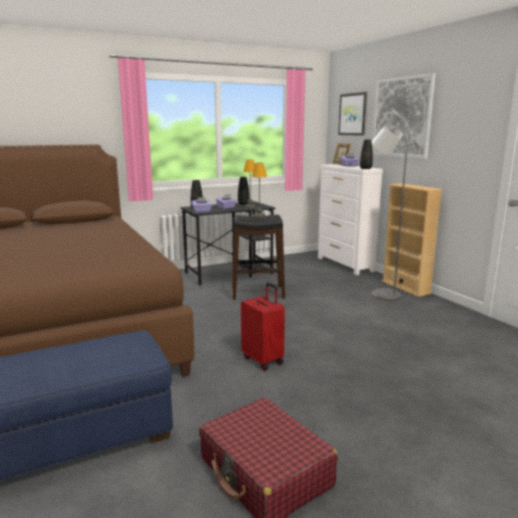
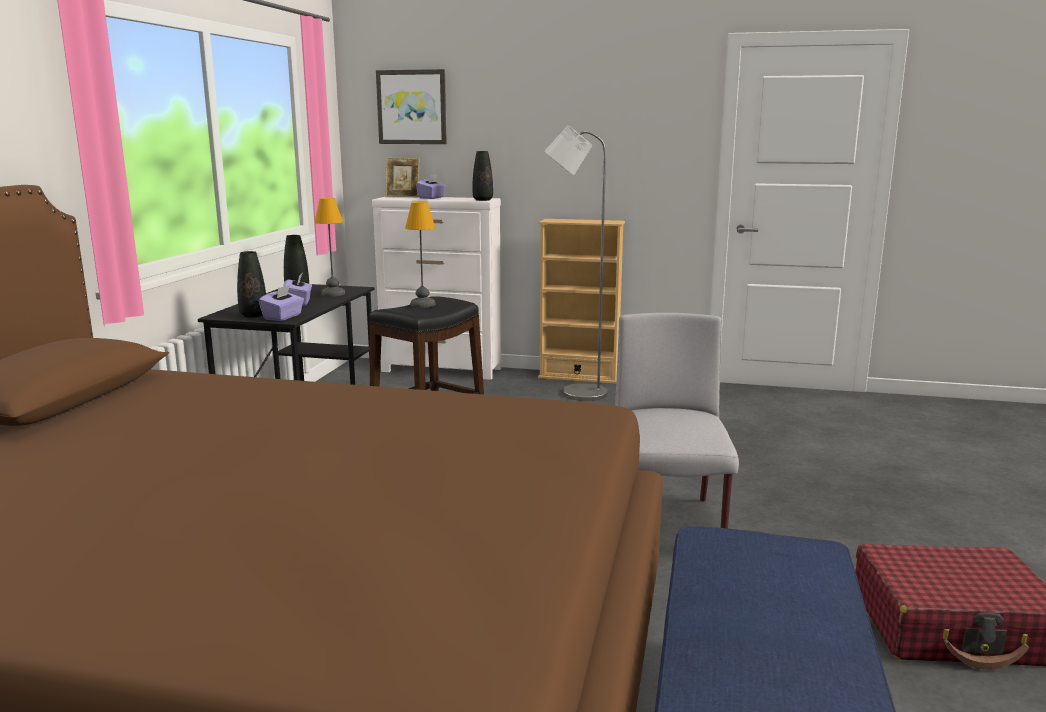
camera: 50 degrees left, 0 degrees up
red suitcase [241,283,285,371] -> grey chair [615,313,739,528]
picture [372,73,436,159] -> none

